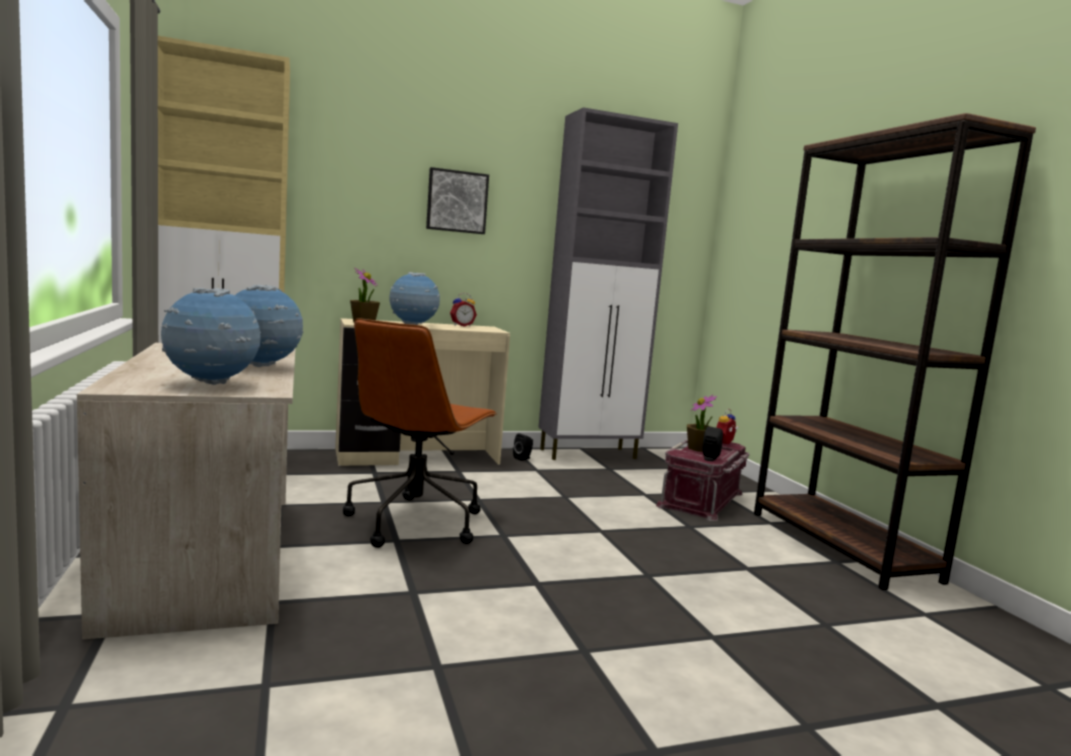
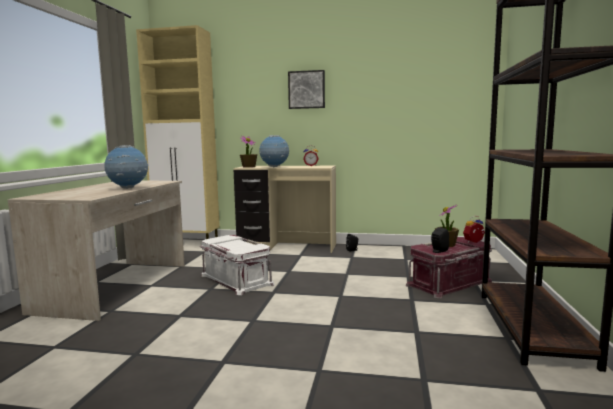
camera: 30 degrees right, 0 degrees up
globe [161,288,261,385] -> none
brown office chair [343,318,497,548] -> white storage box [200,235,274,295]
grey cabinet [538,107,678,460] -> none

